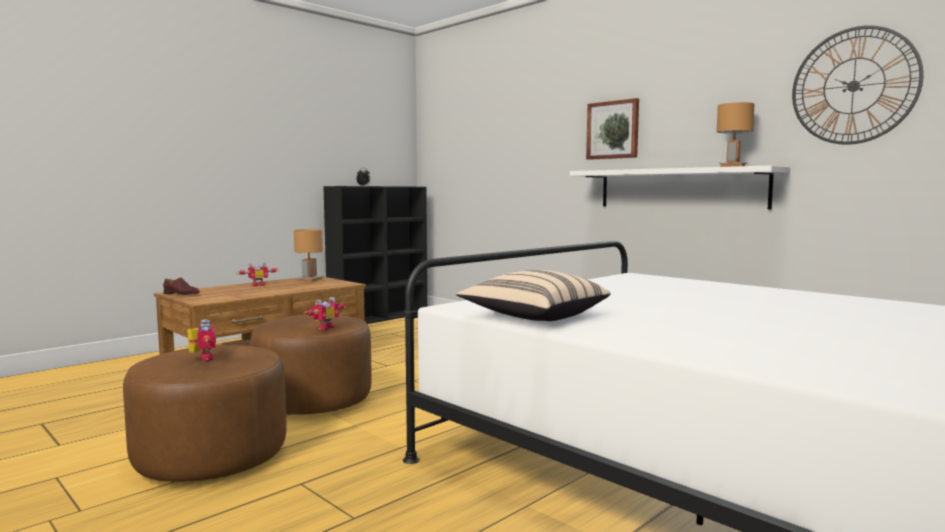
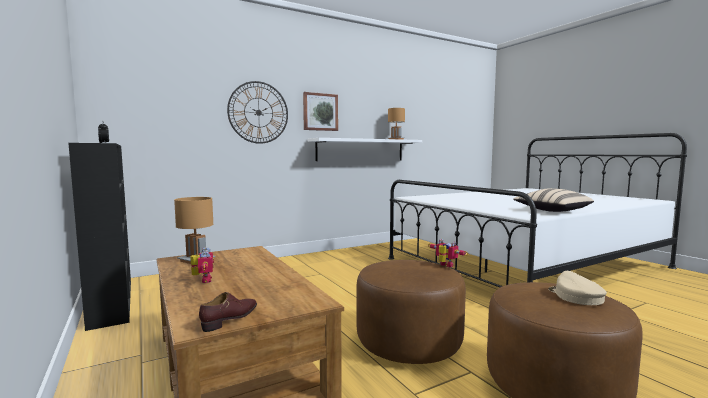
camera: 75 degrees left, 0 degrees up
toy robot [187,319,216,361] -> beige cap [548,271,607,305]
wall clock [792,25,924,145] -> wall clock moved to [227,81,288,144]

